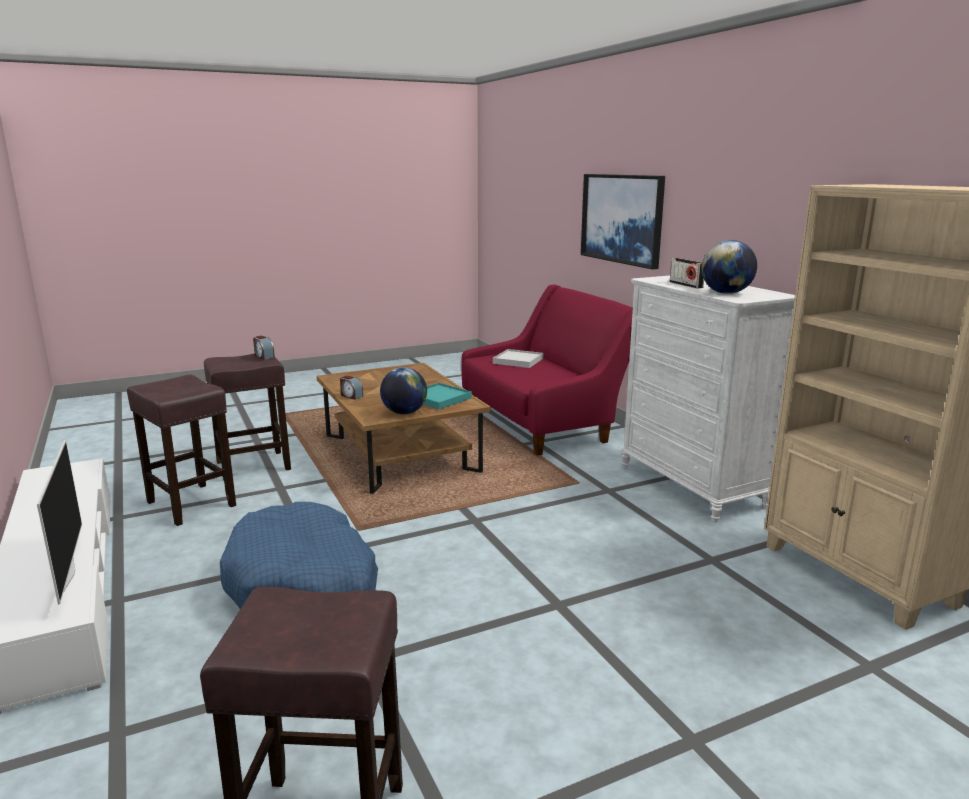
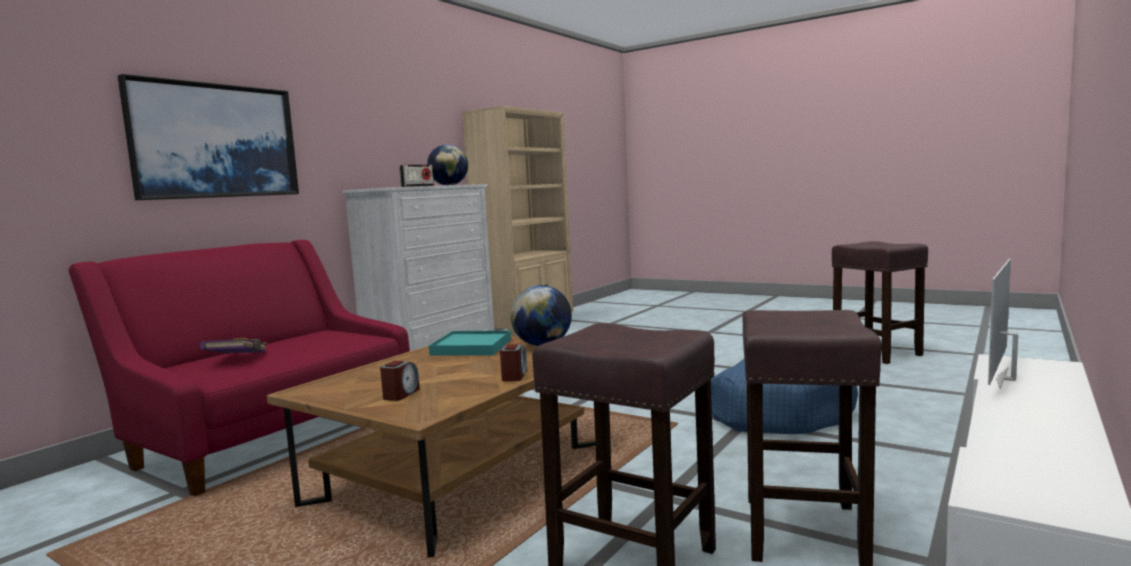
camera: 120 degrees left, 10 degrees down
alarm clock [253,336,275,360] -> alarm clock moved to [380,361,420,401]
white tray [493,349,543,368] -> purple book [200,338,267,354]

